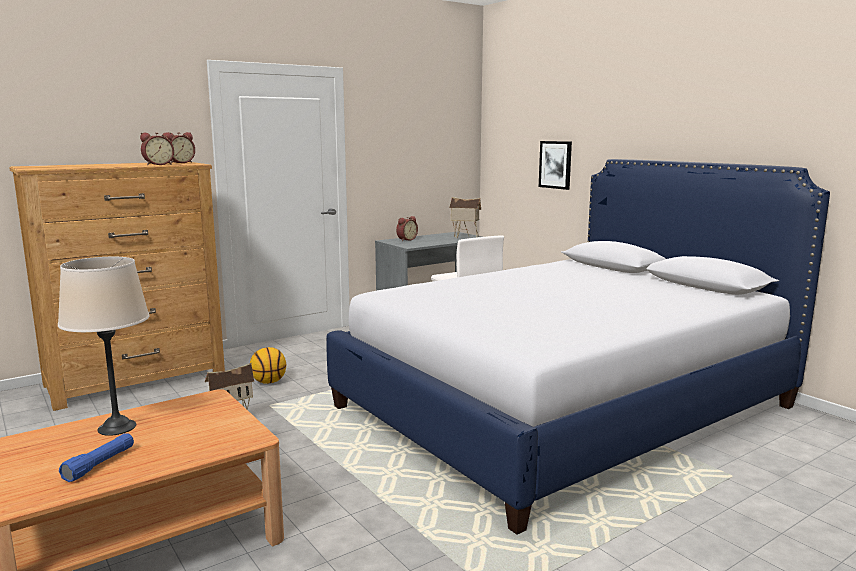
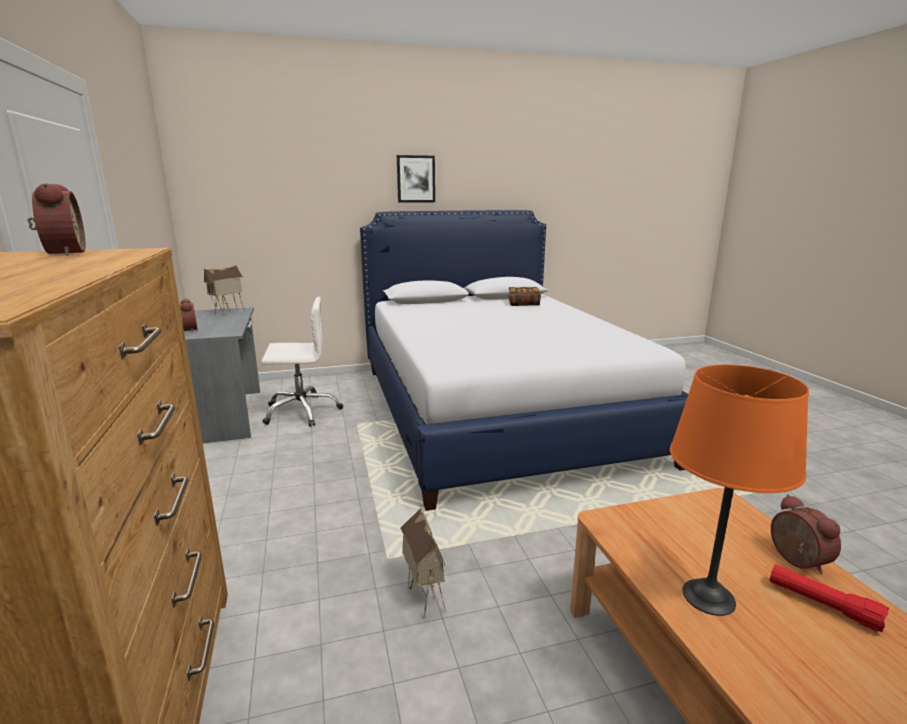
camera: 70 degrees left, 5 degrees up
beige table lamp [58,257,150,436] -> orange table lamp [670,365,809,616]
blue flashlight [59,433,134,482] -> red flashlight [770,565,889,632]
alarm clock [140,132,174,165] -> alarm clock moved to [771,494,841,574]
basketball [250,347,286,384] -> none
picture [539,141,572,190] -> picture moved to [397,155,435,203]
none -> book [509,287,541,306]

